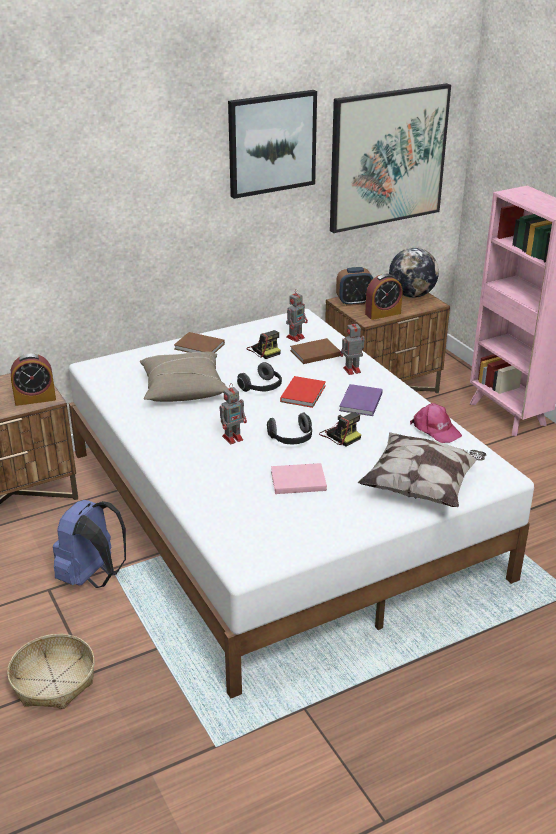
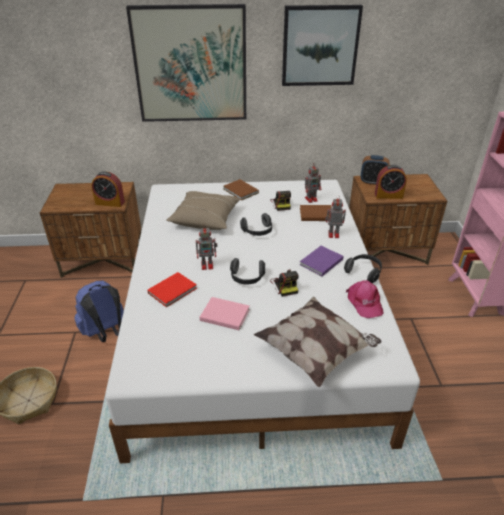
camera: 25 degrees right, 5 degrees up
red book [280,376,326,408] -> red book moved to [147,272,197,308]
picture [330,83,451,233] -> picture moved to [126,4,246,122]
globe [389,248,439,298] -> none
none -> headphones [344,254,382,283]

